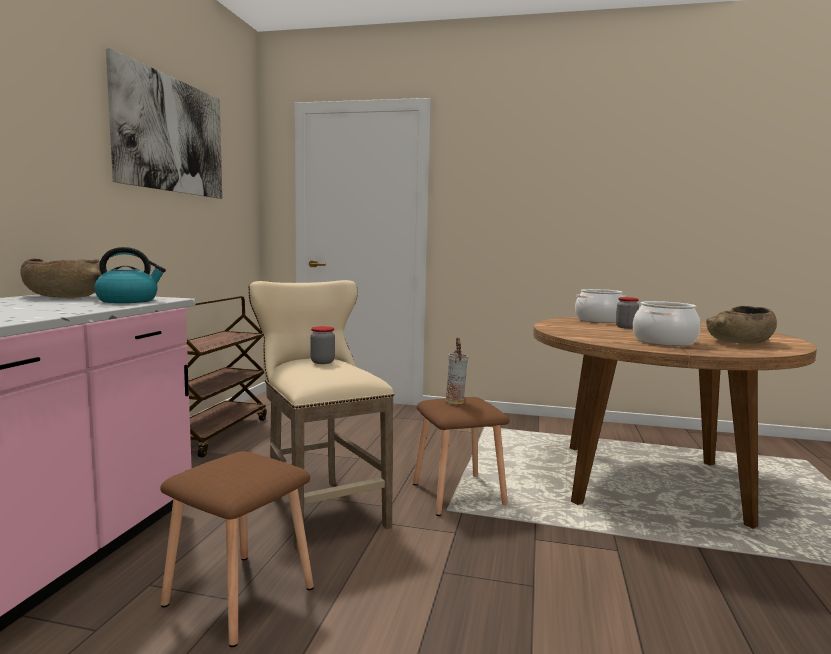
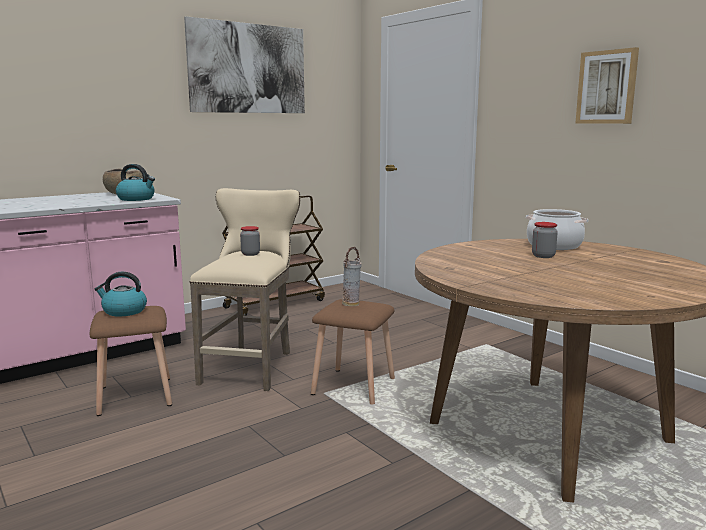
camera: 40 degrees right, 5 degrees up
cooking pot [633,301,701,346] -> none
brown bowl [706,306,777,344] -> none
none -> kettle [94,272,147,317]
none -> picture [575,47,639,124]

